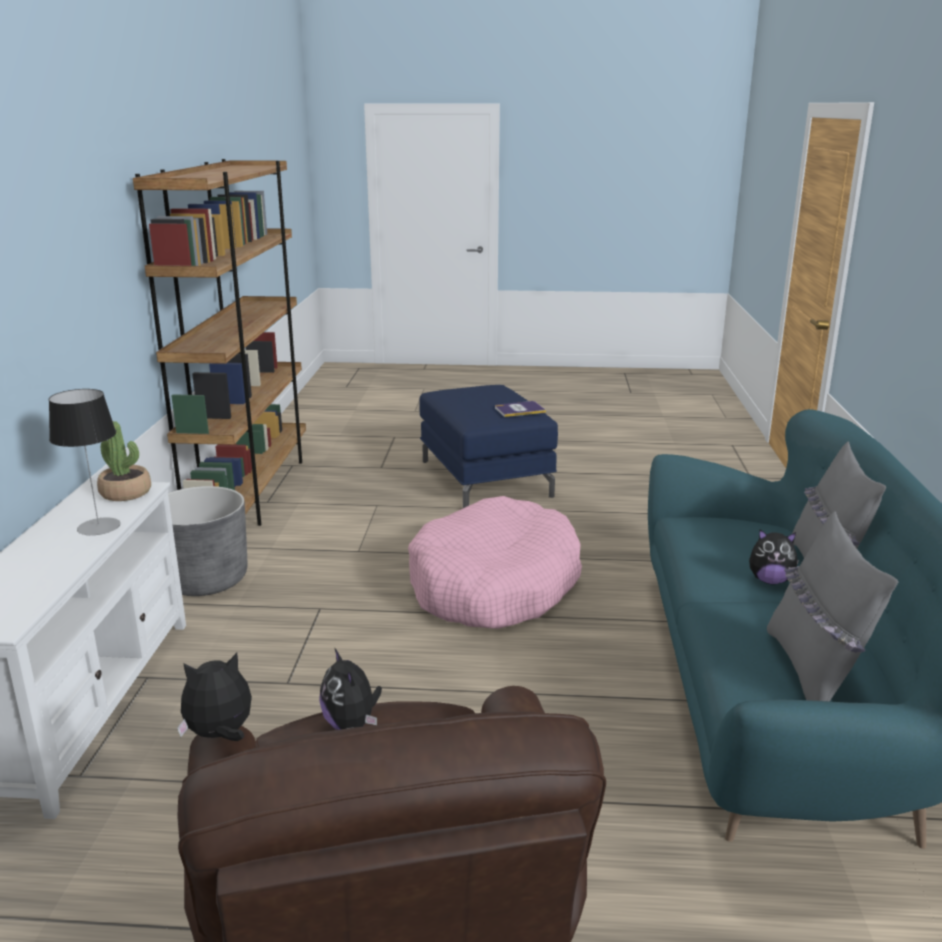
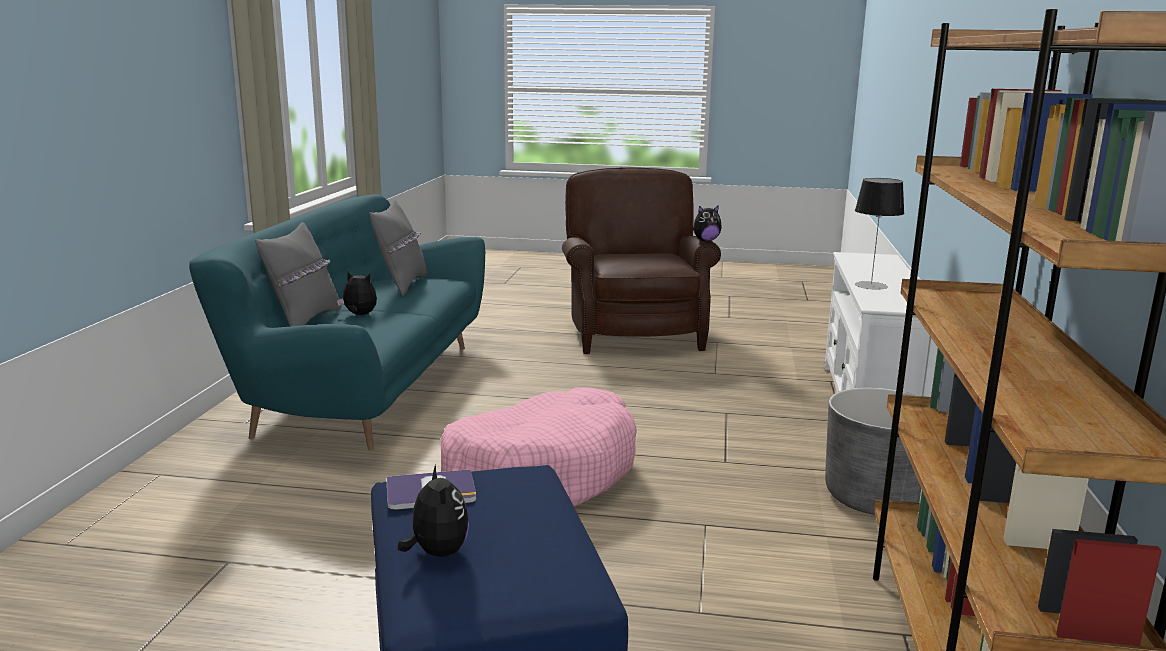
camera: 175 degrees left, 5 degrees down
potted plant [97,421,151,501] -> none
plush toy [319,649,382,730] -> plush toy moved to [398,465,469,557]

